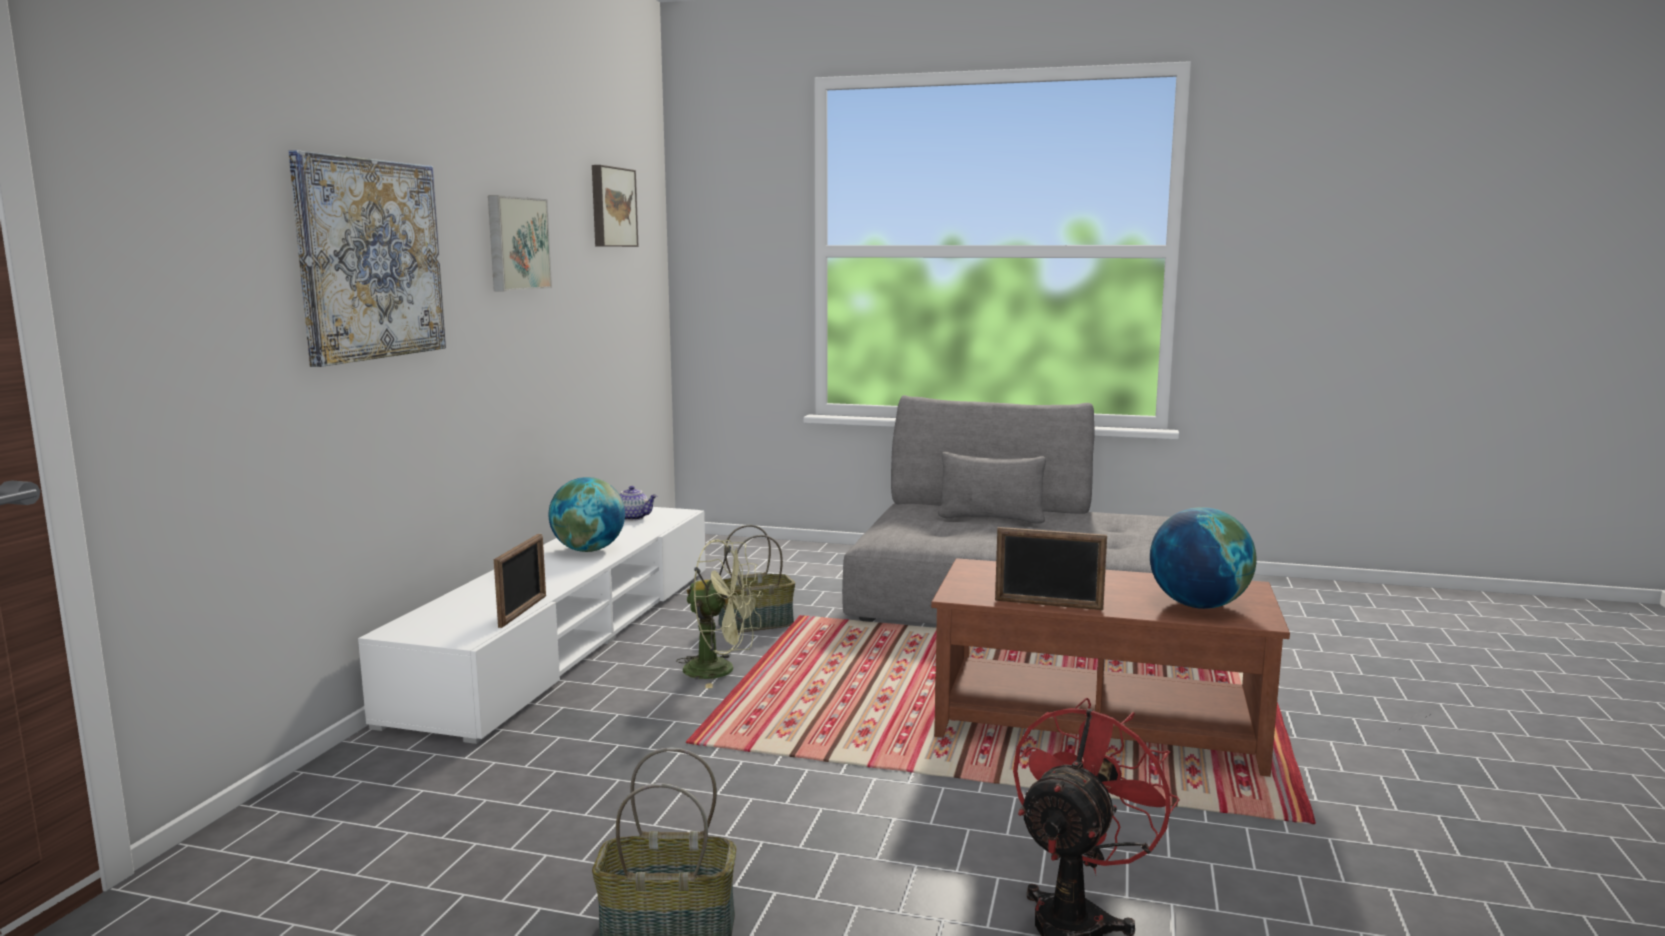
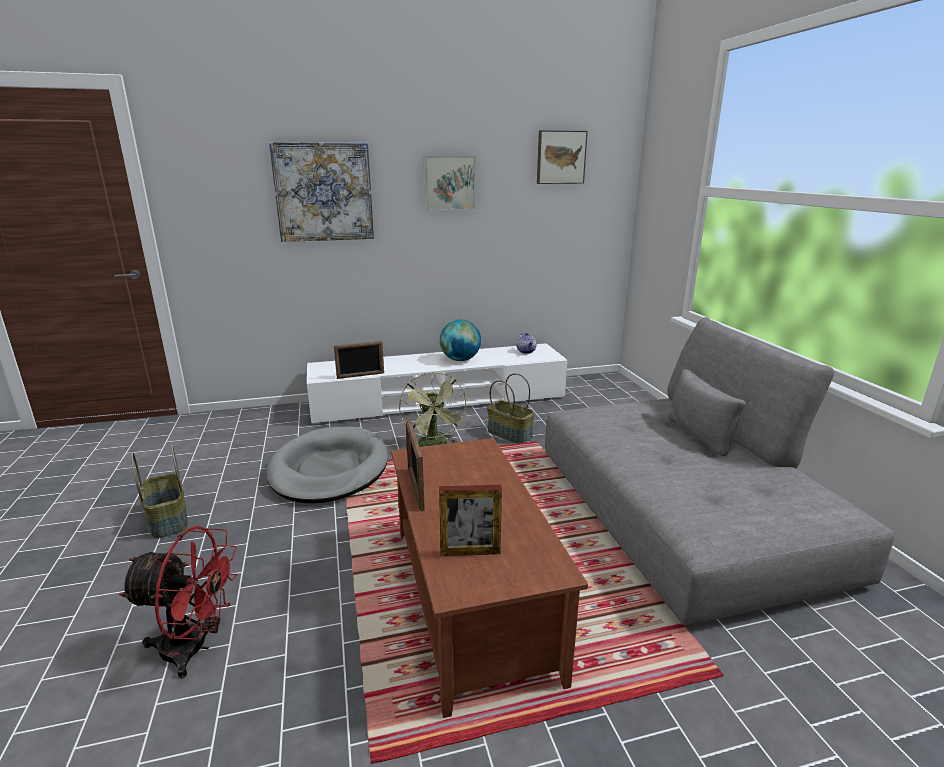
camera: 60 degrees right, 10 degrees up
globe [1150,507,1257,609] -> picture frame [439,485,502,556]
none -> grey dog bed [267,427,388,503]

